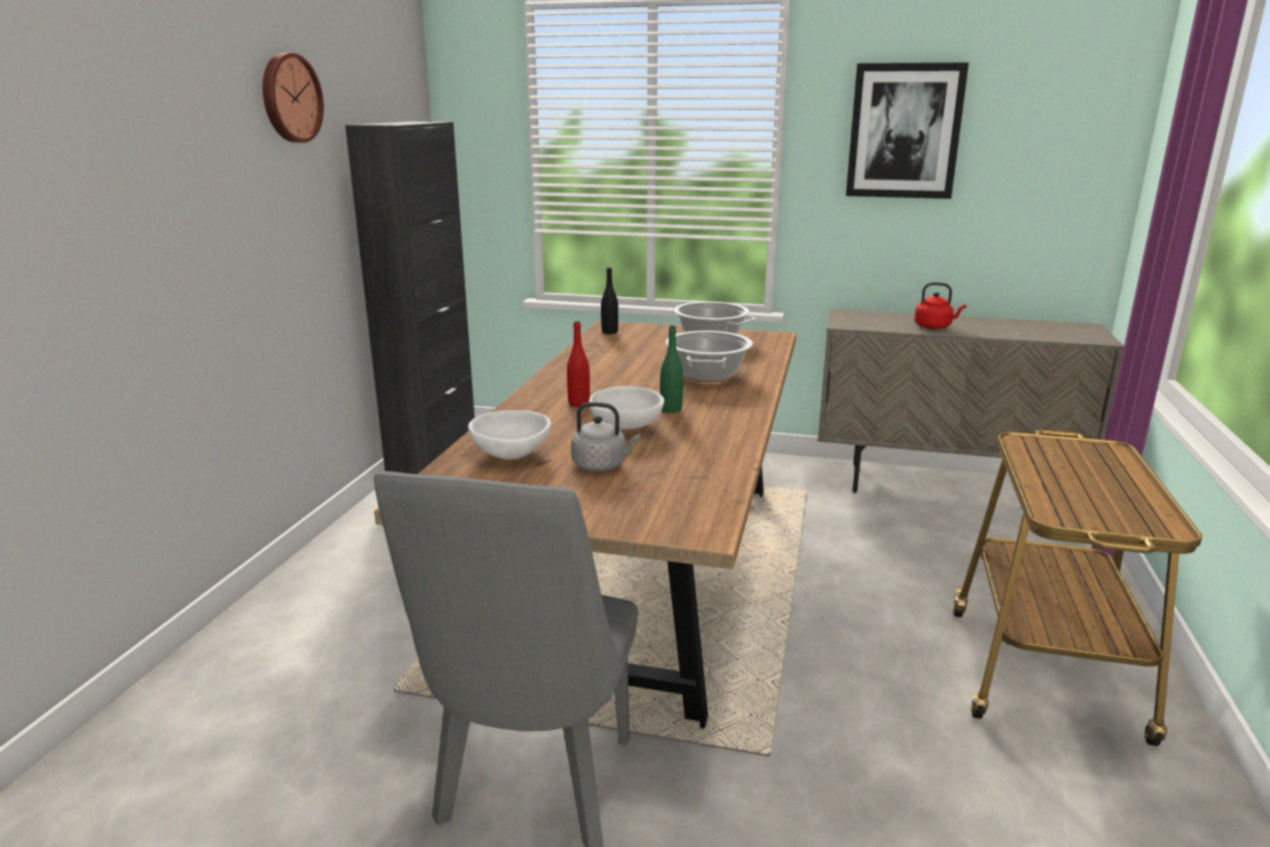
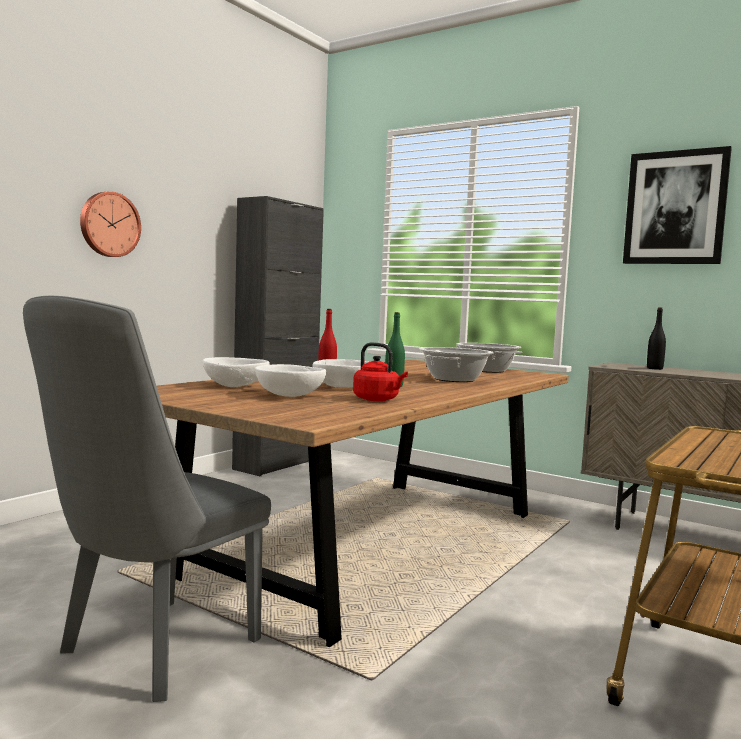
camera: 20 degrees right, 15 degrees down
wall clock [263,53,324,143] -> wall clock moved to [80,191,141,257]
grey kettle [571,402,641,471] -> white bowl [255,364,326,397]
black bottle [601,267,618,334] -> black bottle moved to [647,307,666,370]
red kettle [914,282,966,329] -> red kettle moved to [353,342,408,401]

